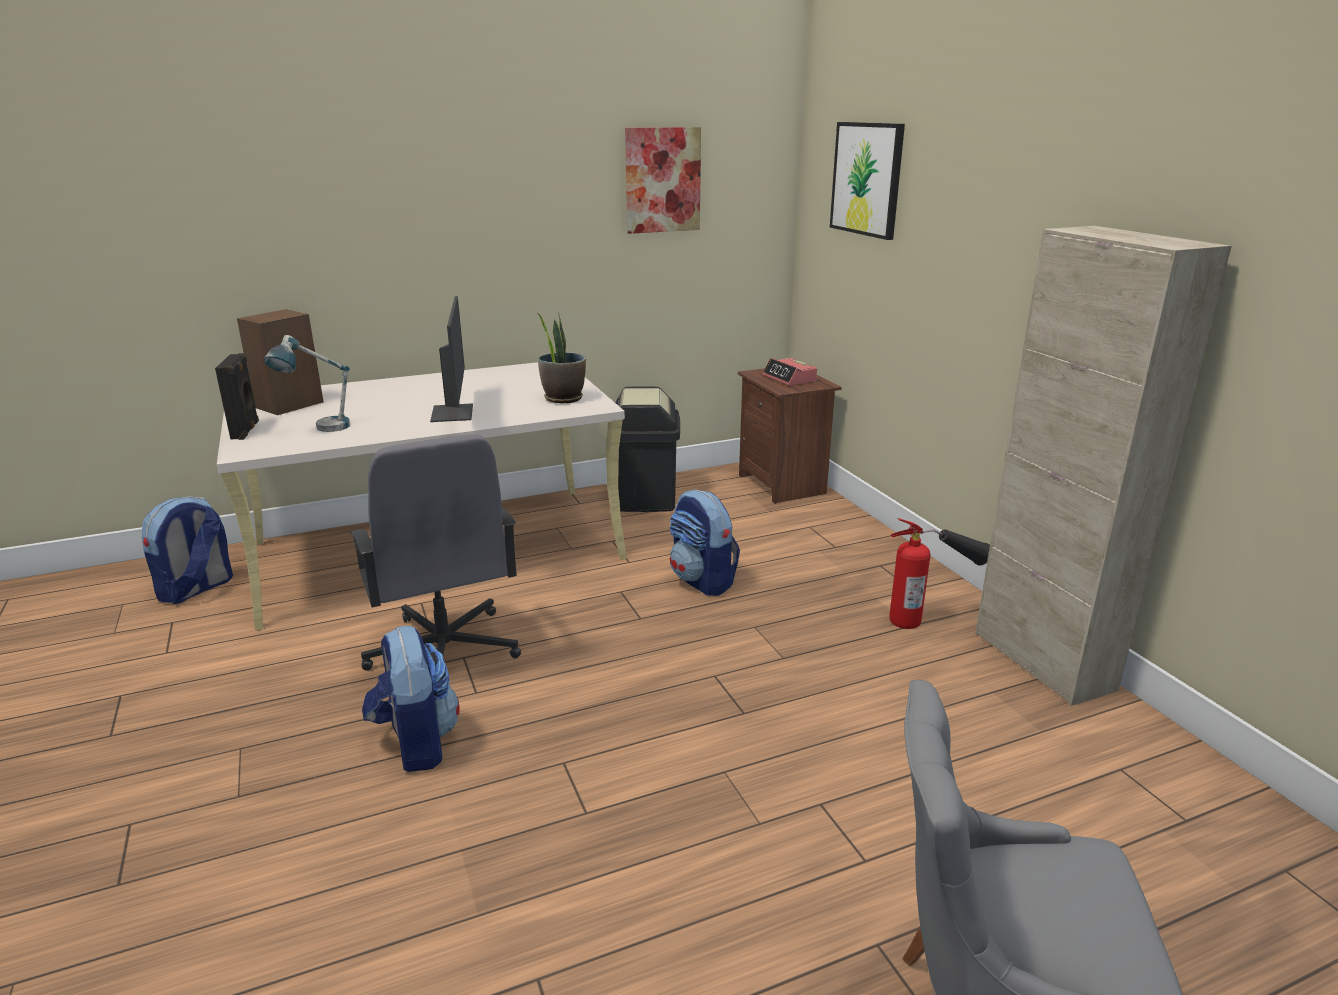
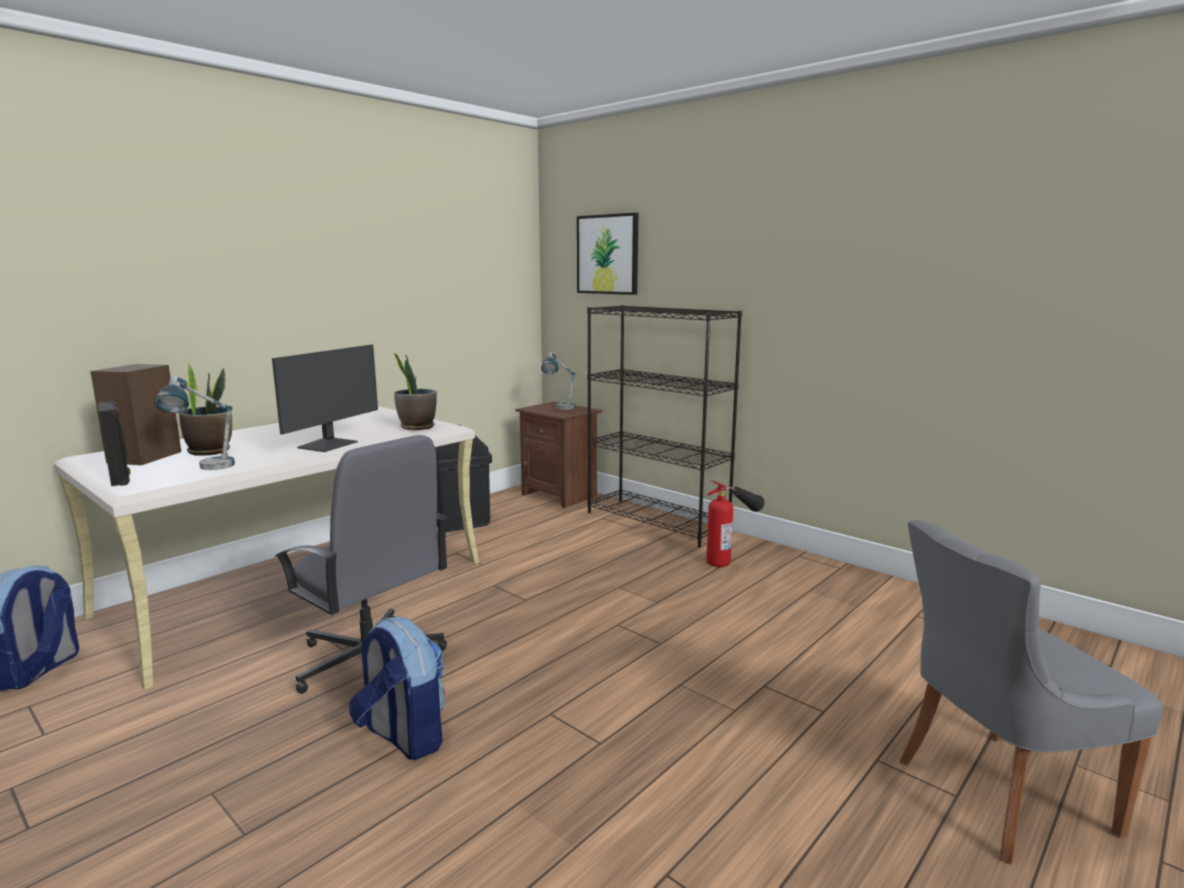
camera: 25 degrees left, 10 degrees down
monitor [430,296,473,422] -> monitor turned 60 degrees clockwise [272,345,378,452]
picture [625,127,701,234] -> none
backpack [670,490,740,596] -> none
alarm clock [762,358,817,386] -> table lamp [541,352,575,410]
beige cabinet [975,226,1232,706] -> none
none -> potted plant [179,363,232,456]
none -> black bookcase [587,305,742,547]

